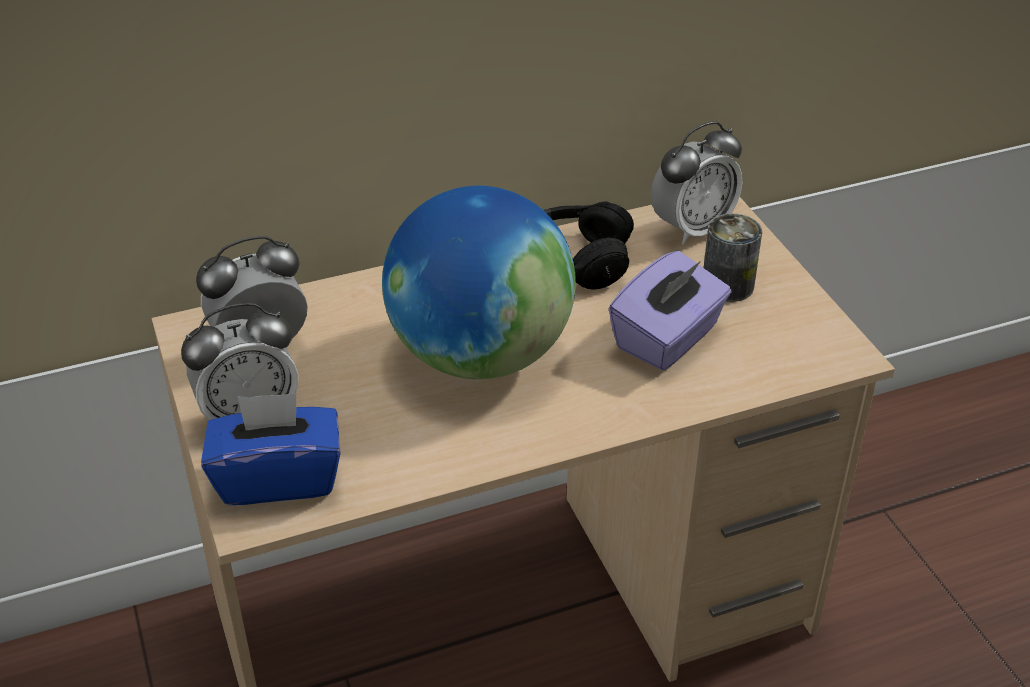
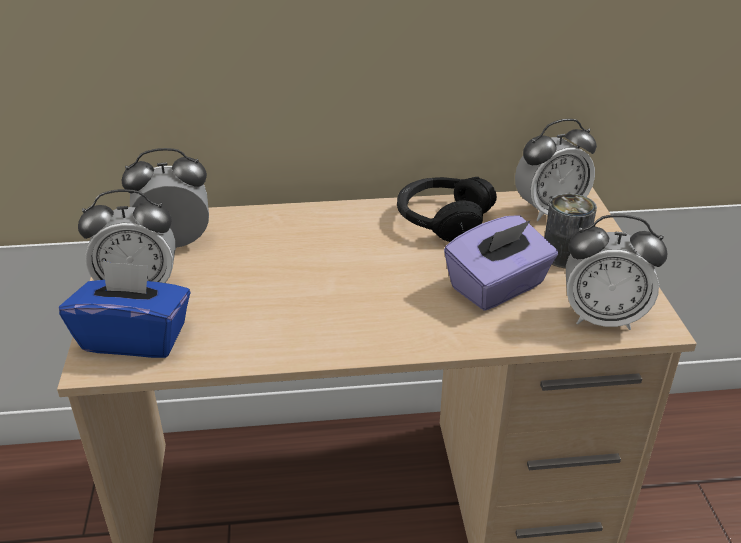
camera: 15 degrees right, 5 degrees down
globe [382,186,576,379] -> none
none -> alarm clock [566,214,667,330]

